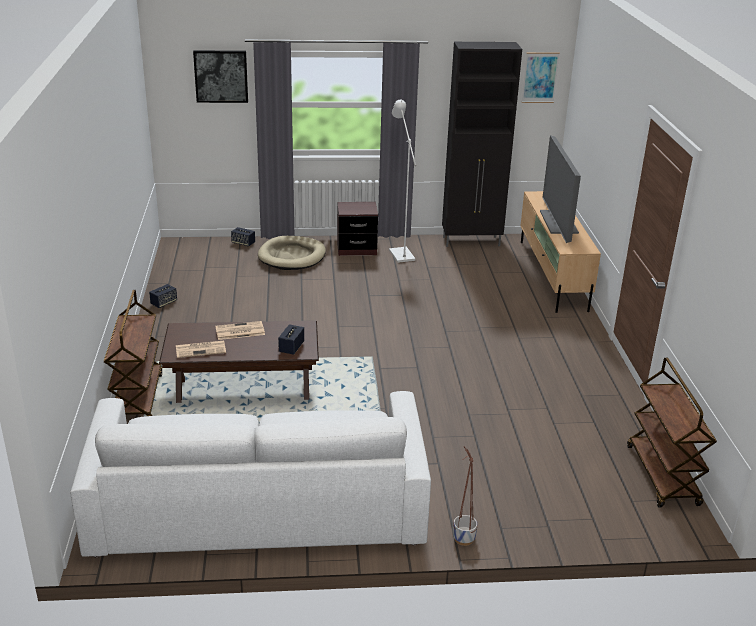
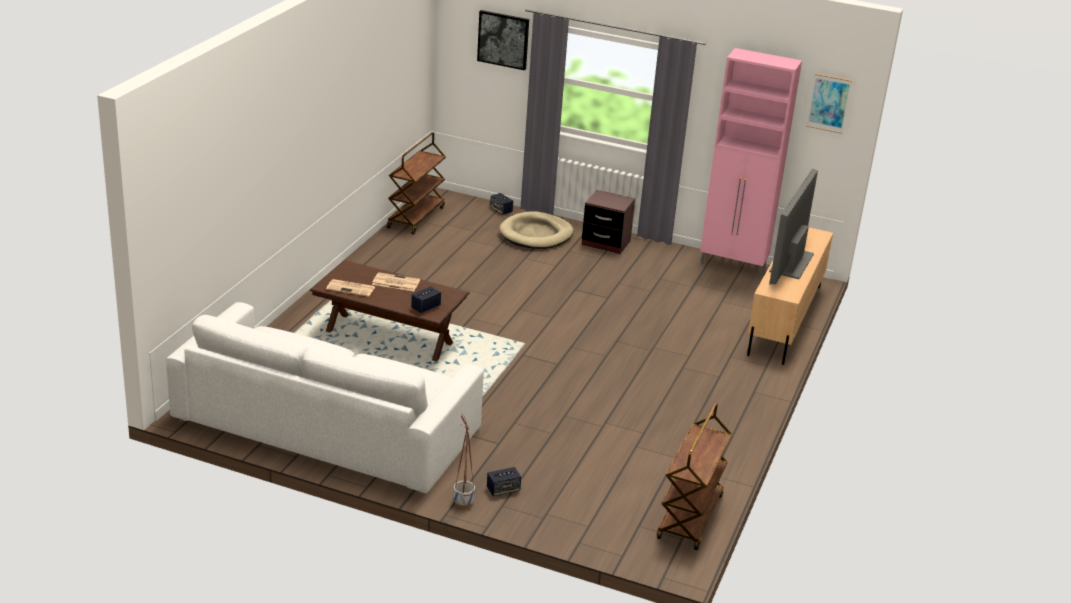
camera: 25 degrees right, 0 degrees up
brown cart [104,290,162,416] -> brown cart moved to [387,132,446,235]
speaker [149,284,177,308] -> speaker moved to [487,467,521,496]
white floor lamp [389,100,417,263] -> none
black cabinet [442,42,522,247] -> pink cabinet [700,48,802,278]

